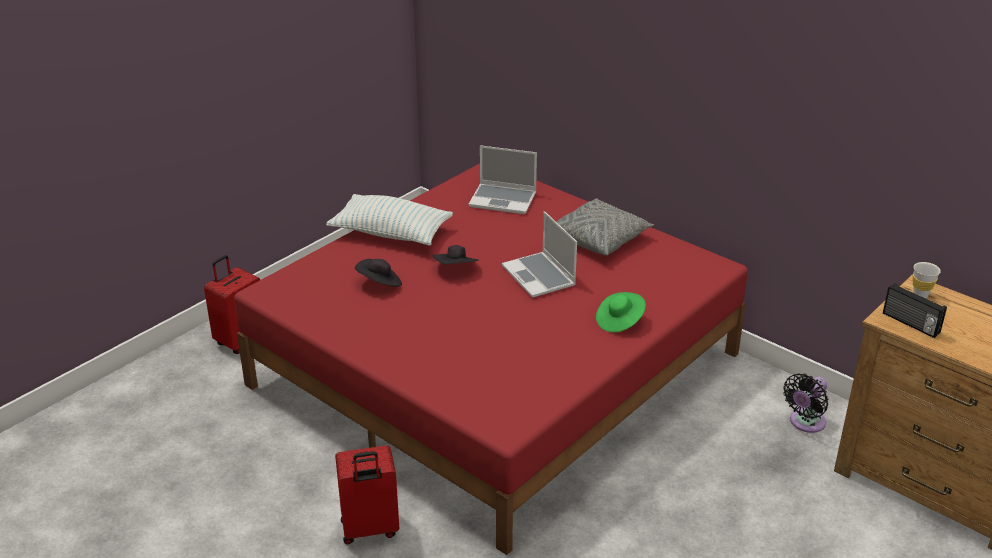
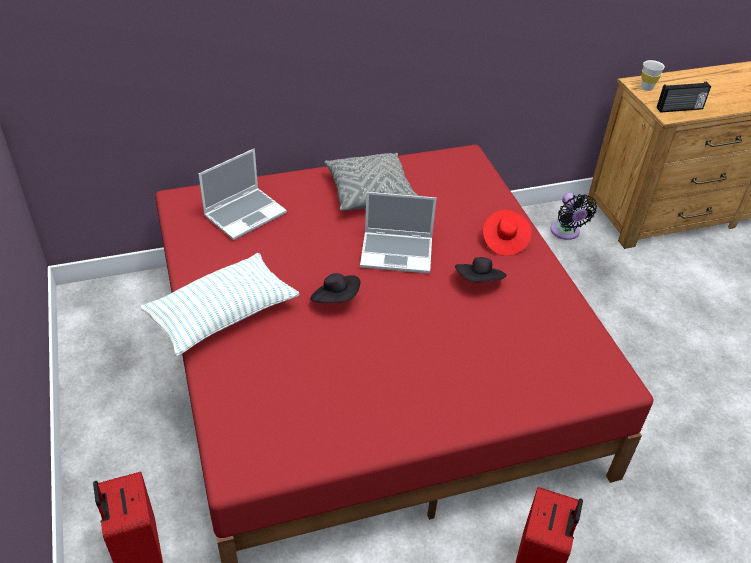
camera: 60 degrees left, 10 degrees up
black hat [355,259,402,287] -> black hat moved to [455,257,506,282]
green hat [596,292,646,332] -> red hat [483,210,531,256]

